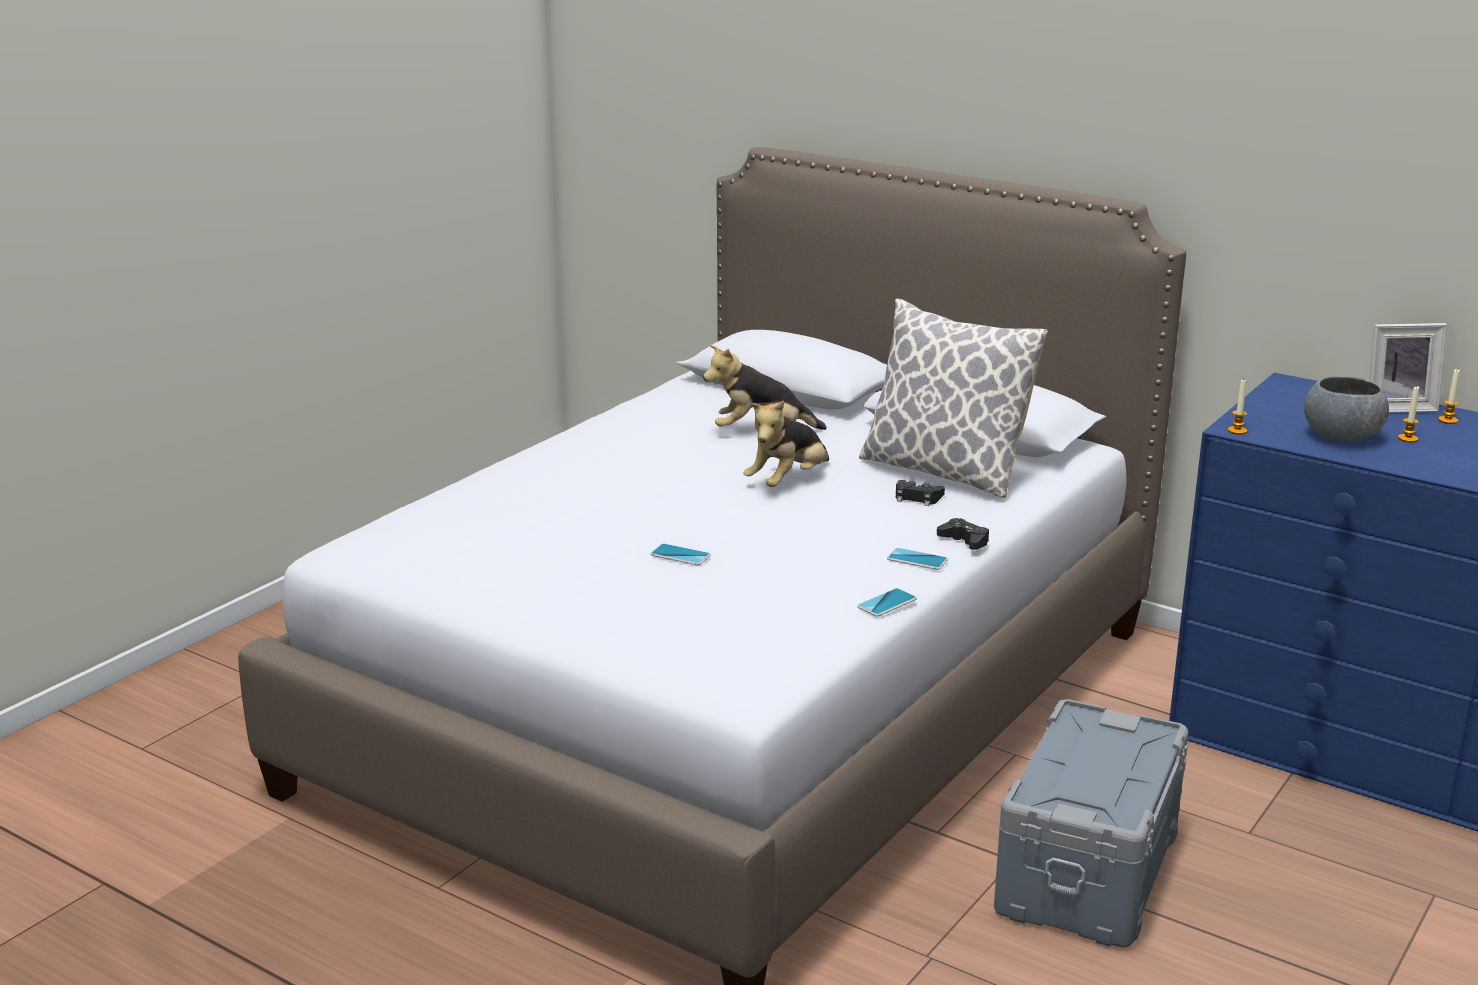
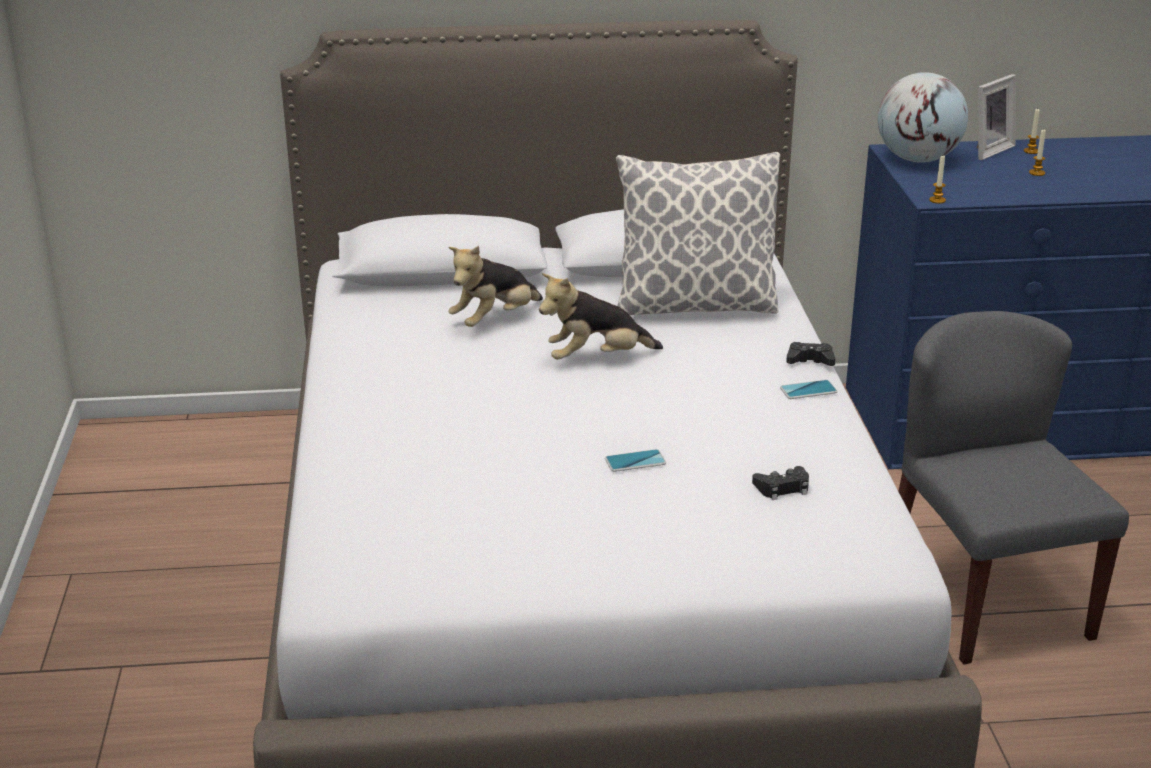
camera: 40 degrees left, 5 degrees up
plush toy [744,400,829,487] -> plush toy turned 75 degrees clockwise [539,273,663,360]
phone [857,588,917,617] -> none
black game controller [896,480,945,506] -> black game controller moved to [752,466,809,500]
grey storage box [994,699,1188,948] -> grey chair [898,311,1129,665]
grey bowl [1304,376,1389,442] -> none
none -> globe [878,72,968,163]

